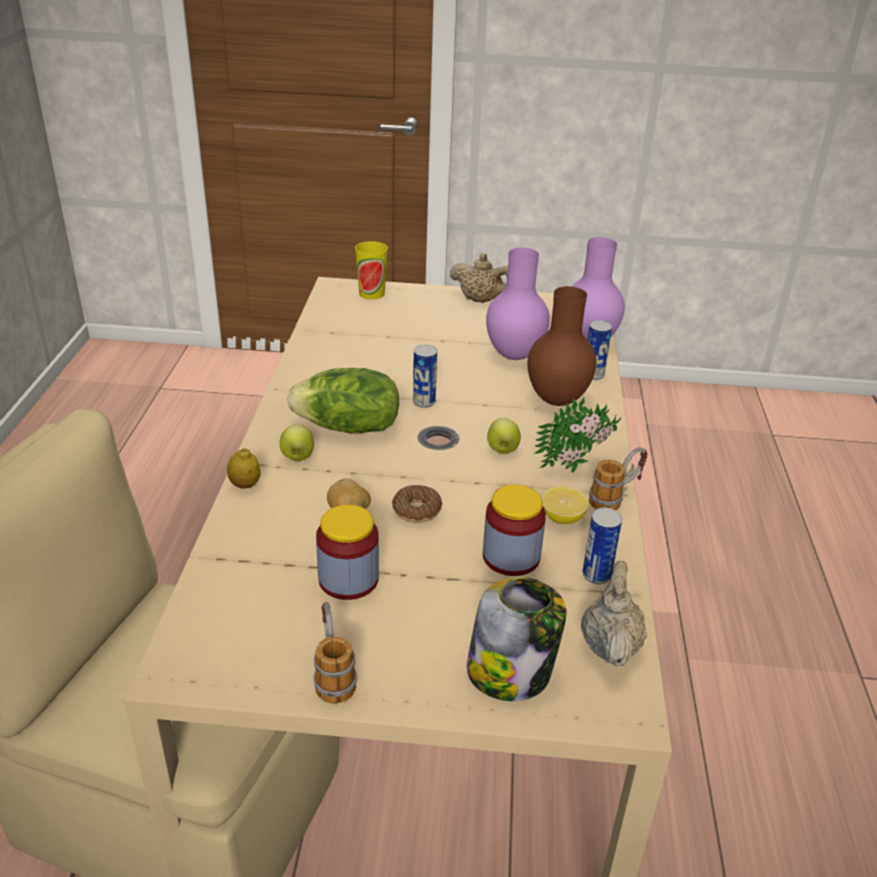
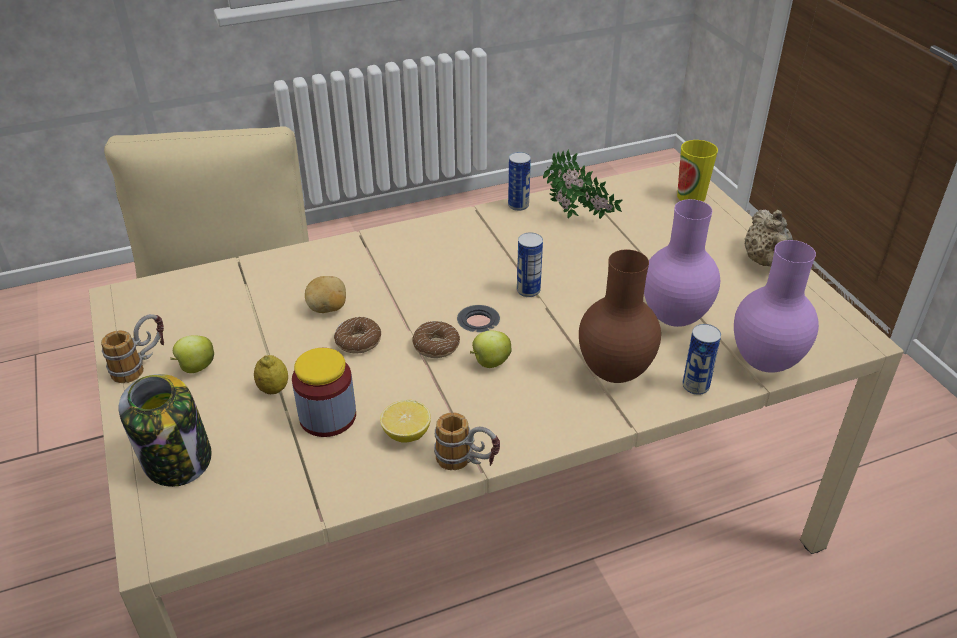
camera: 65 degrees right, 5 degrees up
lemon [227,448,261,489] -> lemon moved to [254,355,288,394]
apple [279,425,314,461] -> apple moved to [170,335,214,373]
lettuce [287,368,399,434] -> none
jar [316,505,379,600] -> none
potted plant [535,397,621,472] -> potted plant moved to [543,149,623,219]
beige teapot [581,561,647,667] -> none
can [583,508,622,585] -> can moved to [508,152,531,211]
none -> donut [412,321,460,358]

